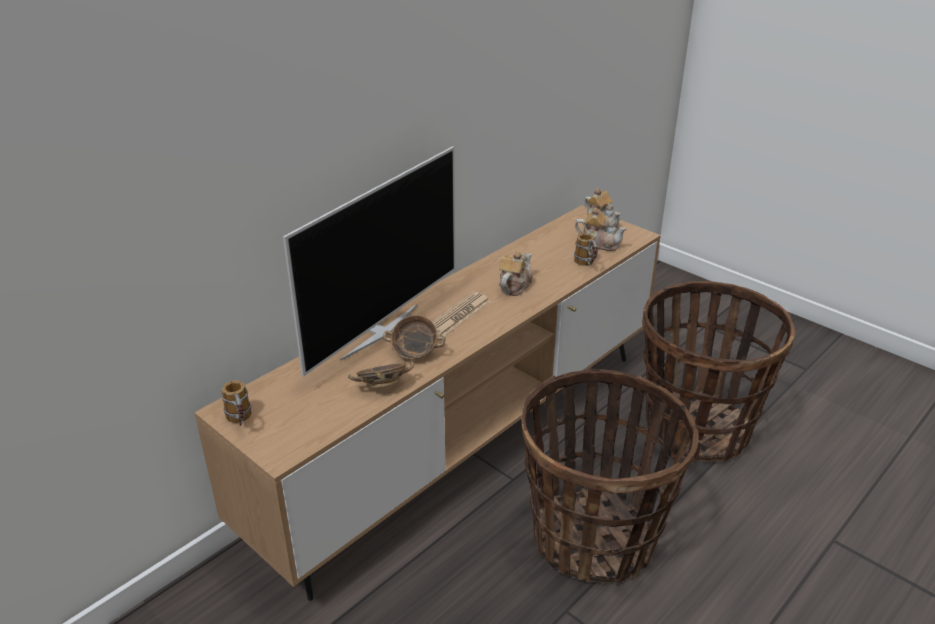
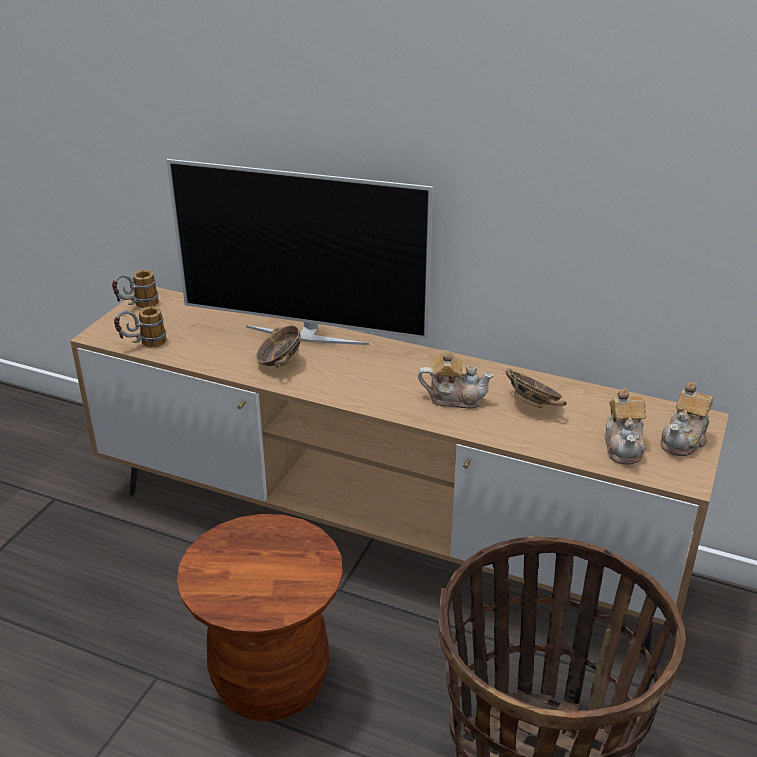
camera: 70 degrees right, 0 degrees up
bowl [348,362,414,388] -> bowl moved to [506,368,567,408]
newspaper [432,292,491,336] -> none
basket [522,369,699,584] -> brown stool [177,514,343,721]
mug [574,233,598,266] -> mug moved to [114,307,167,348]

